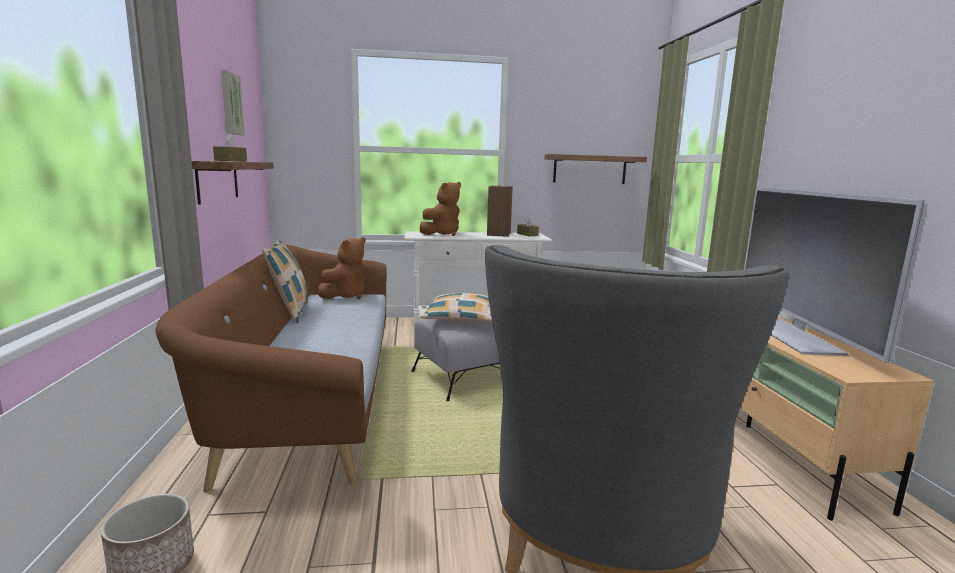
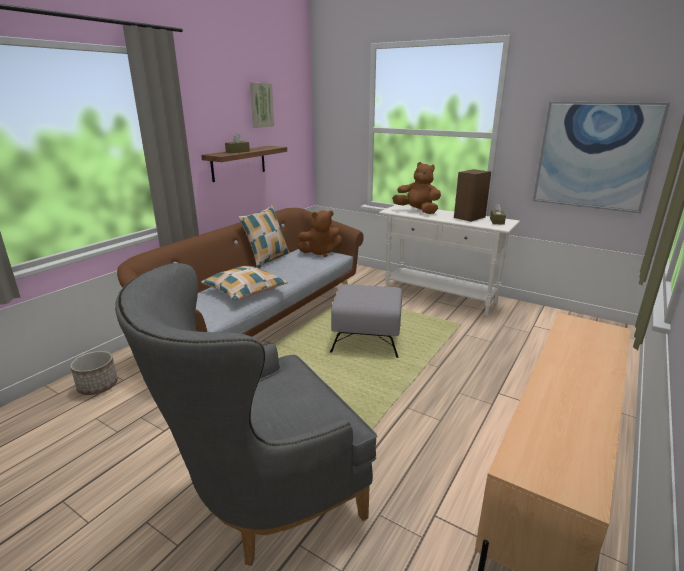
camera: 40 degrees right, 10 degrees up
brown plush toy [419,182,461,236] -> brown plush toy turned 135 degrees counterclockwise [392,162,441,214]
pillow [421,293,492,322] -> pillow moved to [201,266,288,301]
shelf [545,154,647,184] -> picture [533,102,670,213]
television [744,187,927,363] -> none

